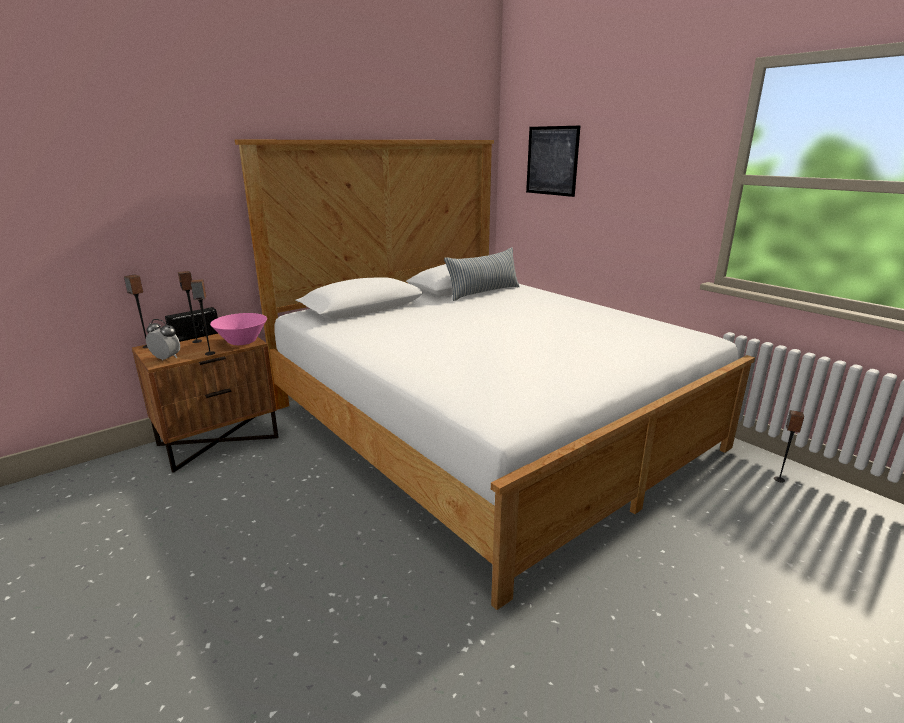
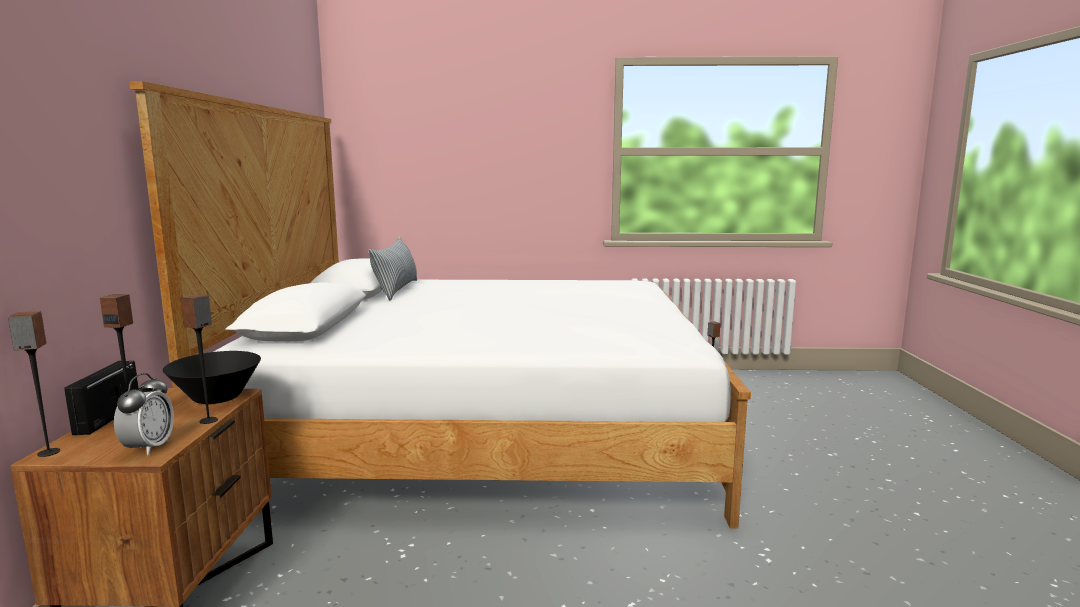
camera: 50 degrees left, 10 degrees down
alarm clock [146,319,180,360] -> alarm clock turned 120 degrees clockwise [114,373,174,455]
pink bowl [210,313,267,345] -> black bowl [163,351,261,404]
picture [526,126,580,197] -> none

